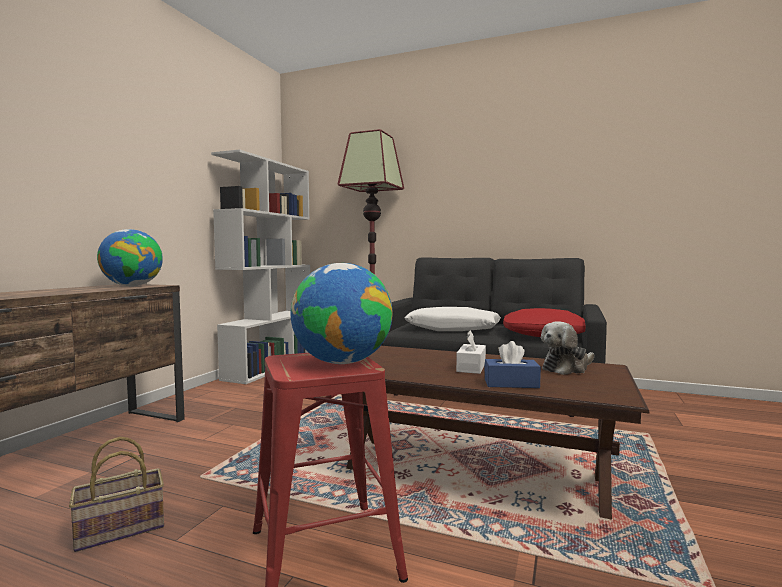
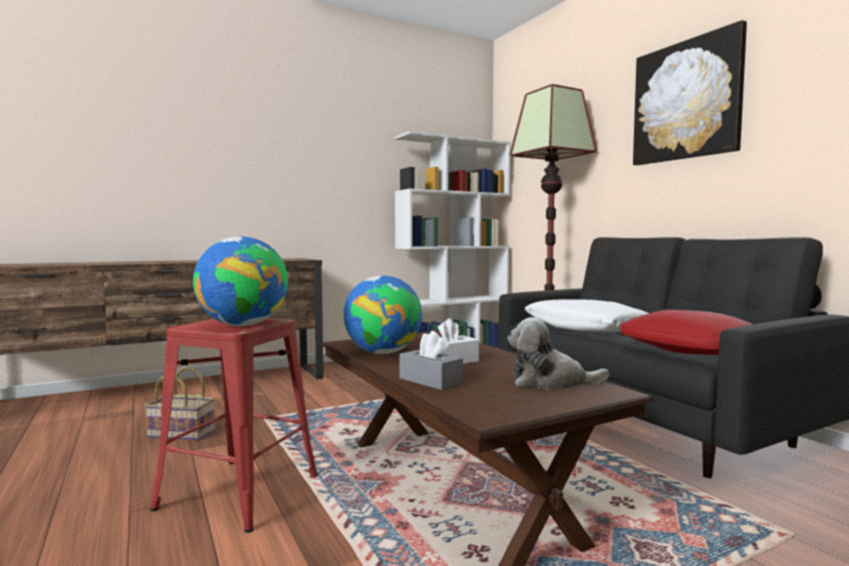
camera: 40 degrees right, 0 degrees up
globe [97,229,163,286] -> globe moved to [343,275,422,354]
blue tissue box [484,341,541,388] -> grey tissue box [399,331,463,390]
none -> picture [633,20,747,165]

